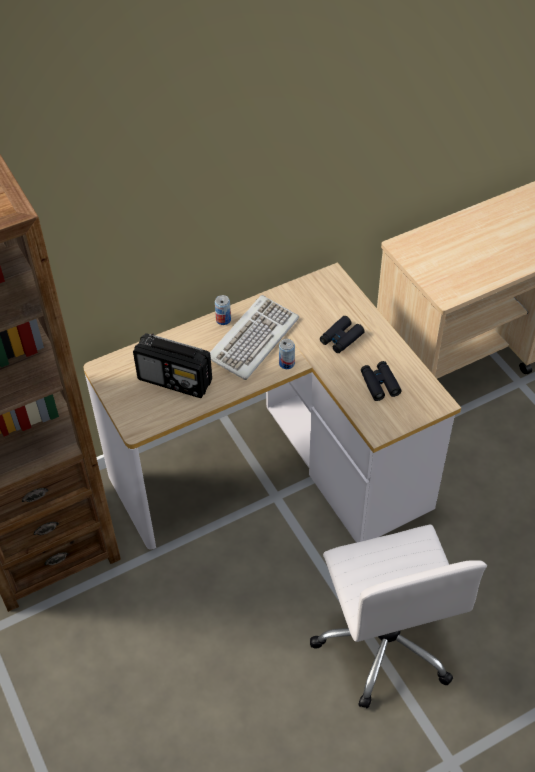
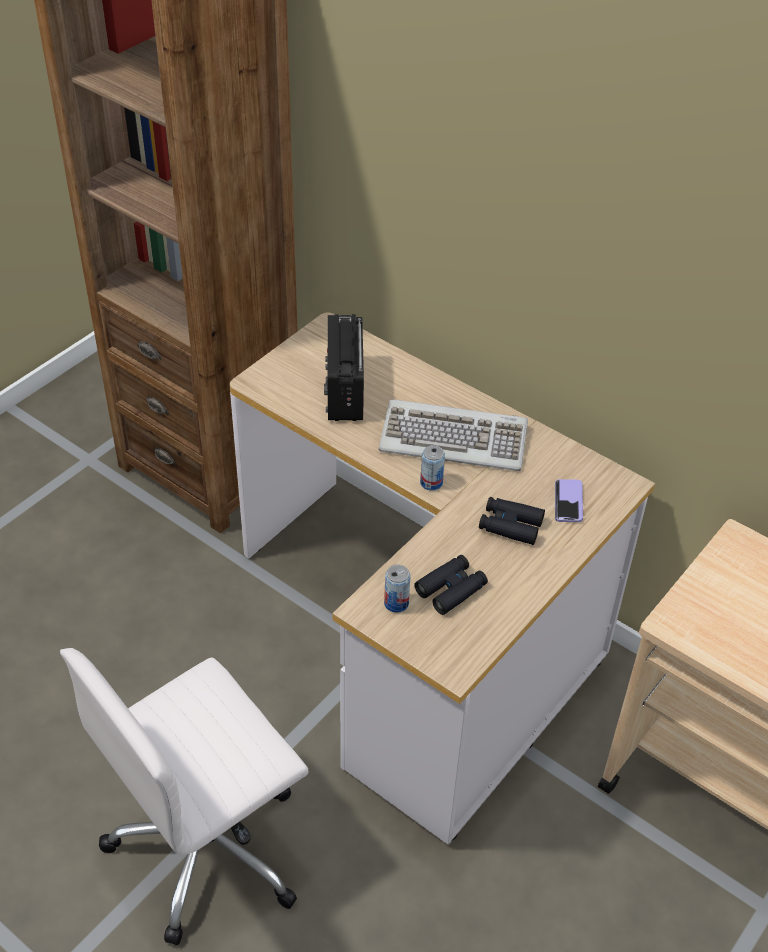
camera: 65 degrees right, 5 degrees down
can [215,295,231,325] -> can moved to [384,565,410,613]
none -> phone [555,479,583,522]

